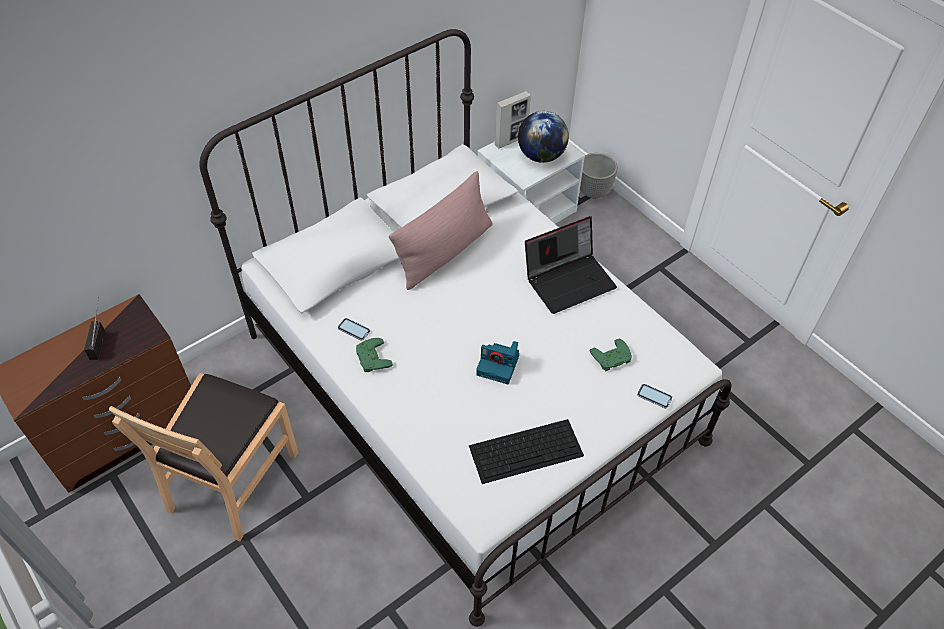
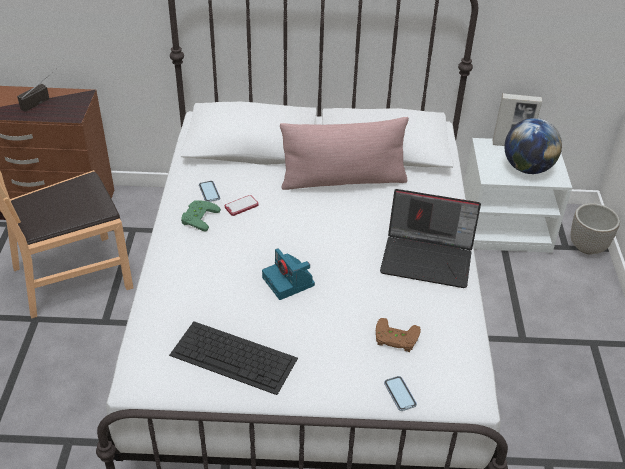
camera: 40 degrees right, 10 degrees down
green game controller [590,339,632,371] -> brown game controller [376,318,421,352]
none -> phone [225,195,259,216]

